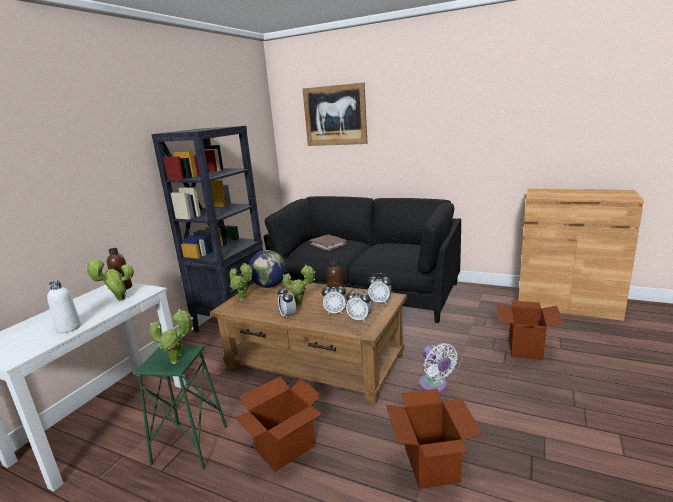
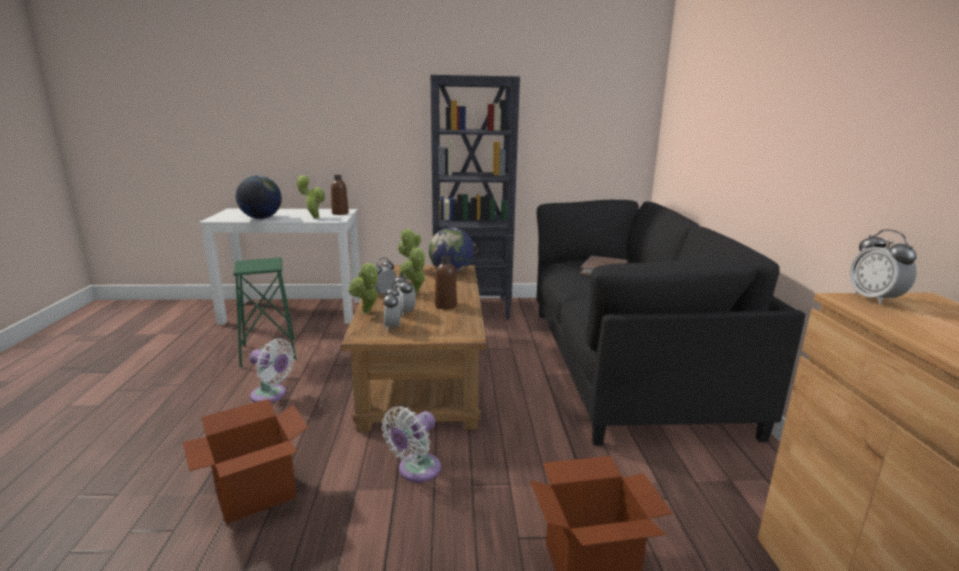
camera: 60 degrees right, 0 degrees up
white bottle [47,280,81,333] -> globe [236,176,282,219]
potted plant [149,309,193,364] -> potted plant moved to [349,262,379,314]
cardboard box [235,377,322,472] -> white fan [249,339,295,403]
picture [303,82,368,146] -> none
alarm clock [368,273,392,303] -> alarm clock moved to [850,229,917,305]

